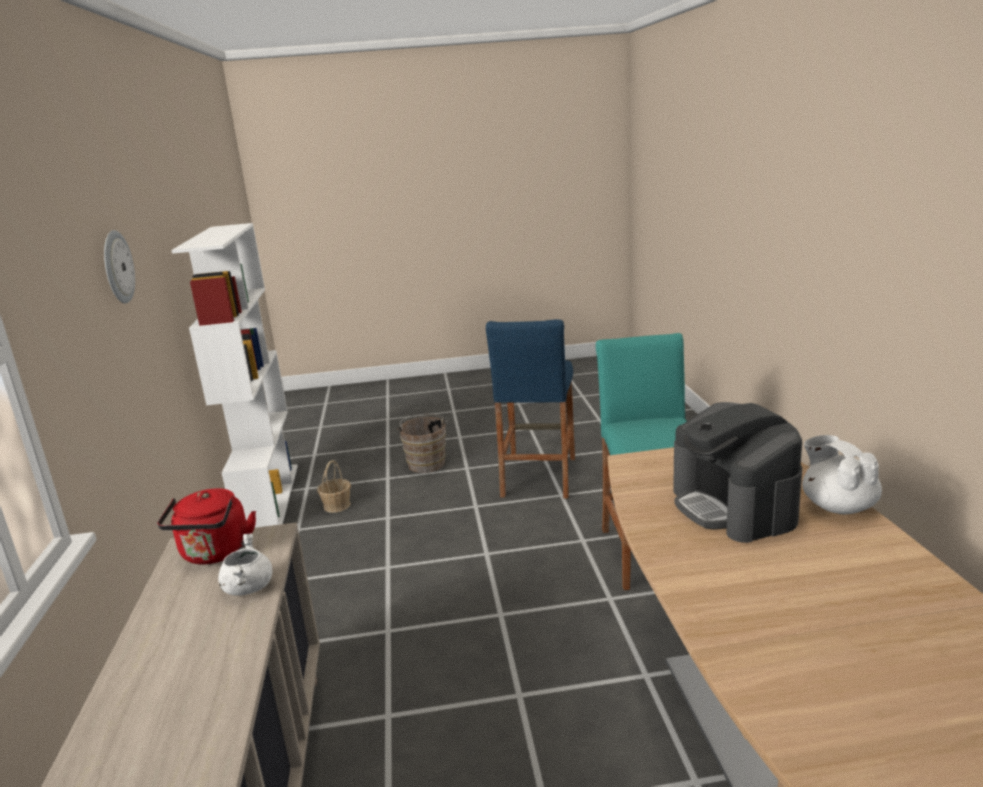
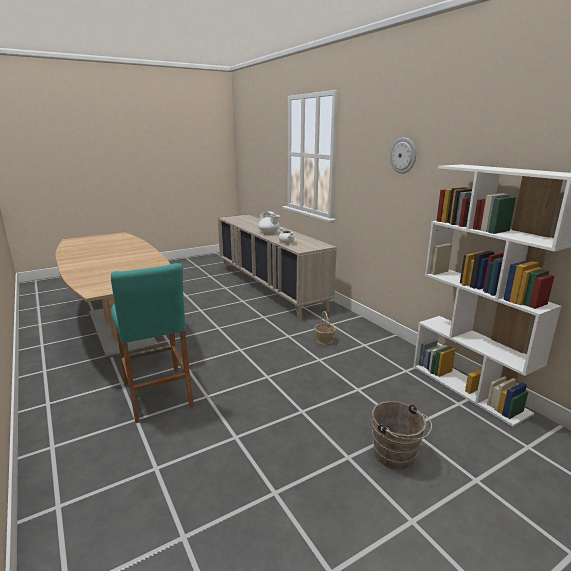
camera: 155 degrees right, 0 degrees up
red kettle [157,488,256,565] -> none
basket [317,460,351,513] -> basket moved to [314,311,336,345]
blue stool [486,319,575,498] -> none
coffee machine [673,402,802,543] -> none
white teapot [802,435,882,514] -> white teapot moved to [258,212,280,234]

